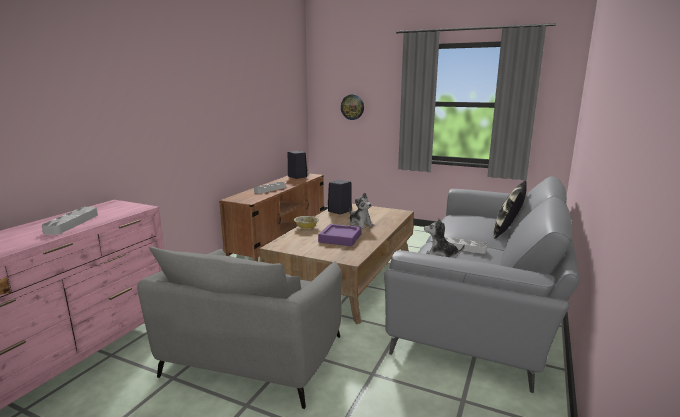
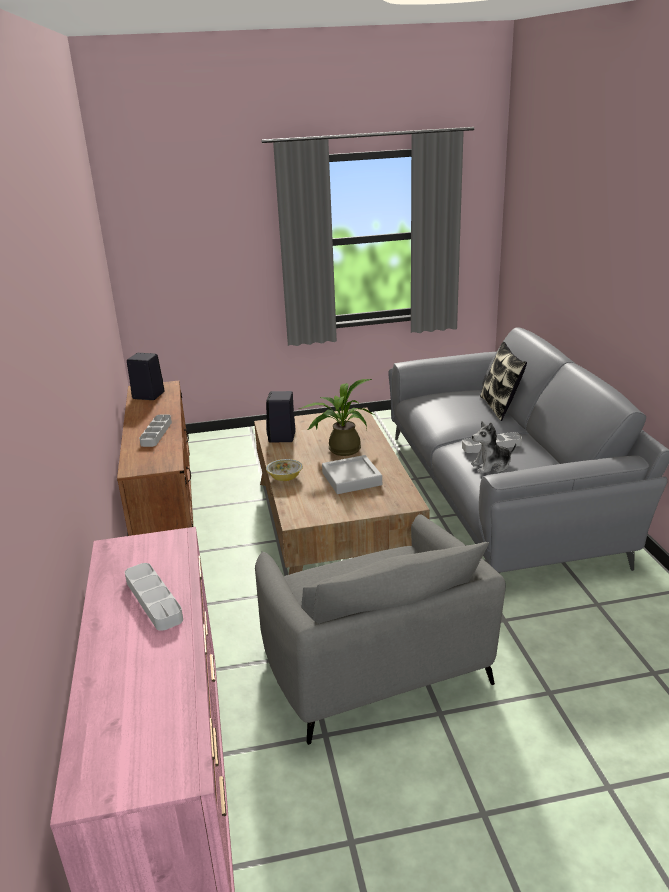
camera: 35 degrees left, 10 degrees up
purple tray [318,224,361,246] -> grey tray [322,455,382,494]
wall clock [341,95,364,120] -> none
plush toy [349,192,374,229] -> potted plant [299,379,374,456]

